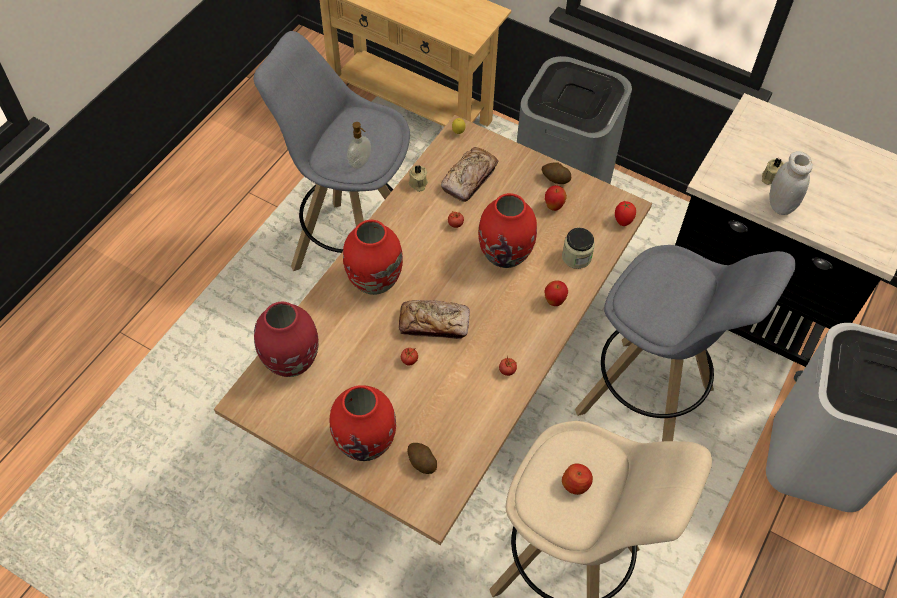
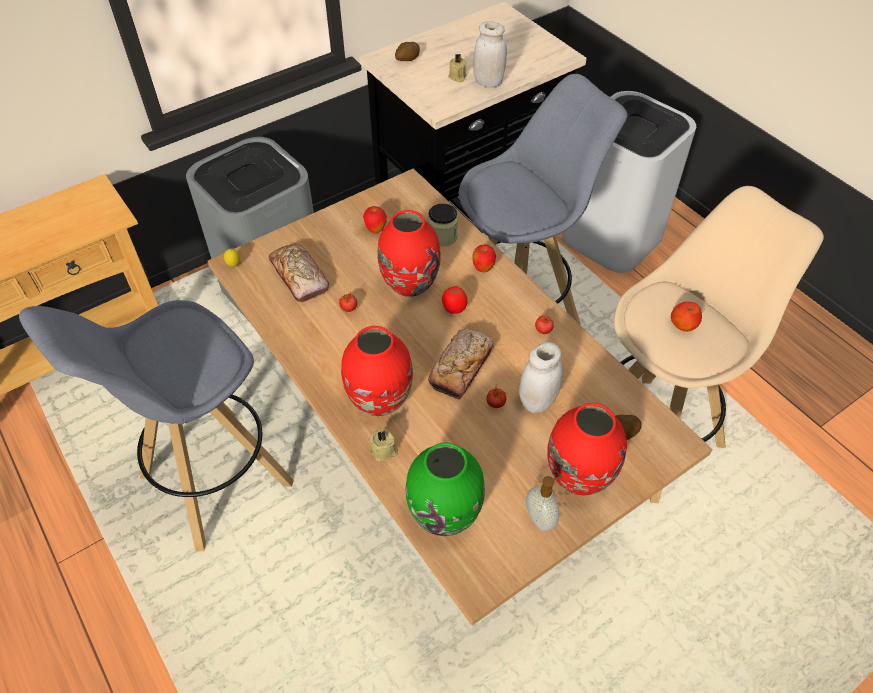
camera: 65 degrees left, 5 degrees down
red vase [254,302,319,377] -> green vase [406,443,485,536]
soap dispenser [347,122,371,169] -> soap dispenser moved to [526,476,561,531]
beige candle [409,165,428,192] -> beige candle moved to [370,429,398,462]
potato [542,162,571,184] -> potato moved to [395,42,420,61]
tomato [615,201,636,226] -> tomato moved to [442,286,467,314]
none -> white jar [519,342,563,413]

